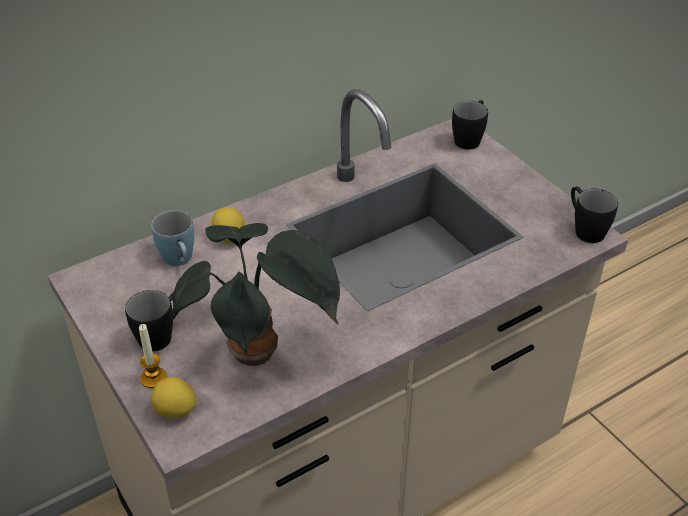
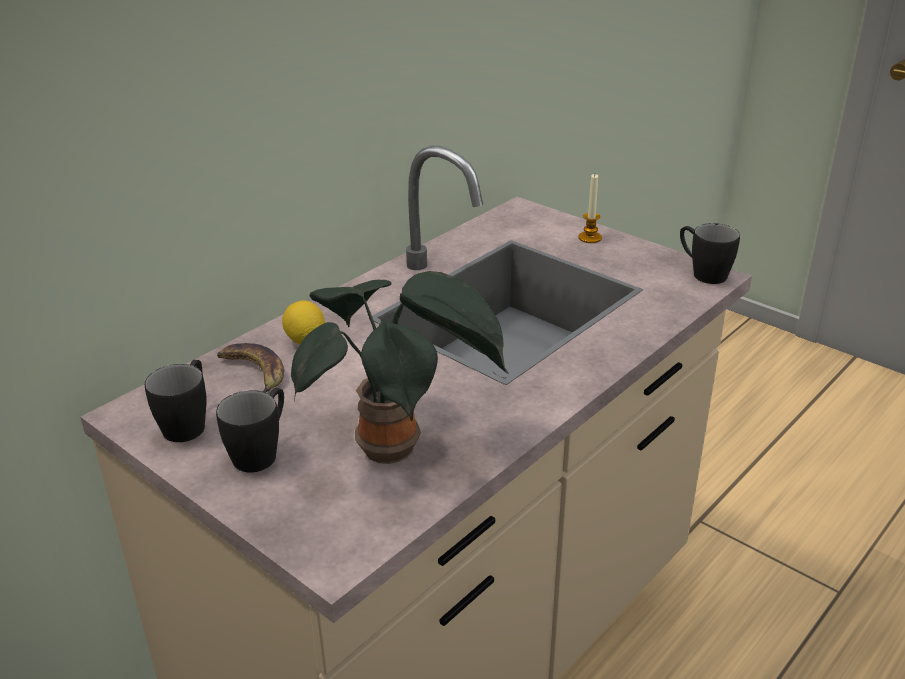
camera: 15 degrees left, 10 degrees down
candle [139,324,167,388] -> candle moved to [579,174,602,243]
blue mug [151,210,194,266] -> banana [217,343,284,393]
lemon [151,377,197,419] -> none
black mug [452,100,488,150] -> black mug moved to [145,360,207,442]

